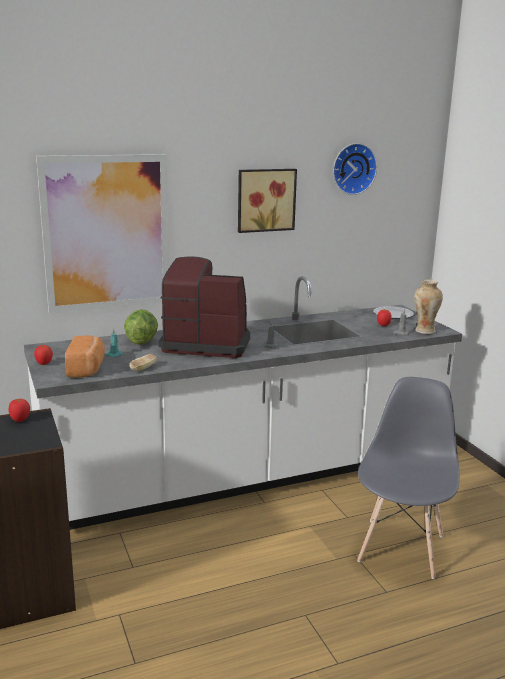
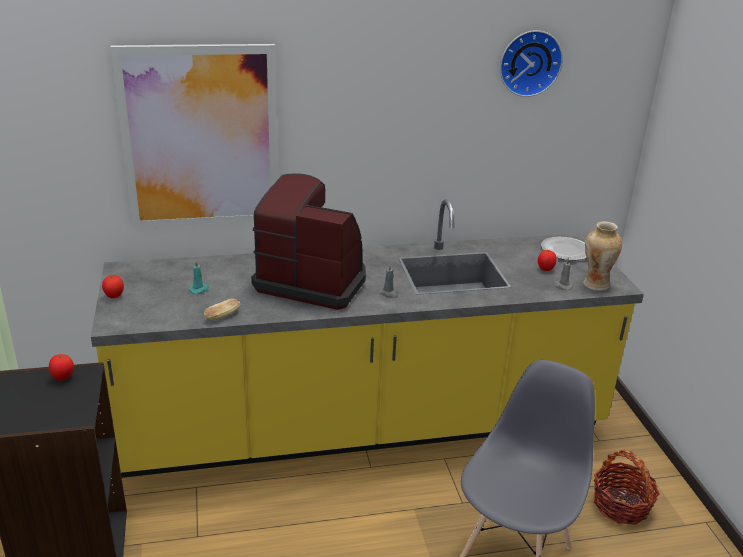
camera: 10 degrees right, 10 degrees up
white counter [24,276,462,530] -> yellow counter [91,199,644,478]
bread [65,336,105,378] -> none
lettuce [124,309,158,345] -> none
picture [238,169,297,233] -> none
none -> basket [594,449,660,525]

